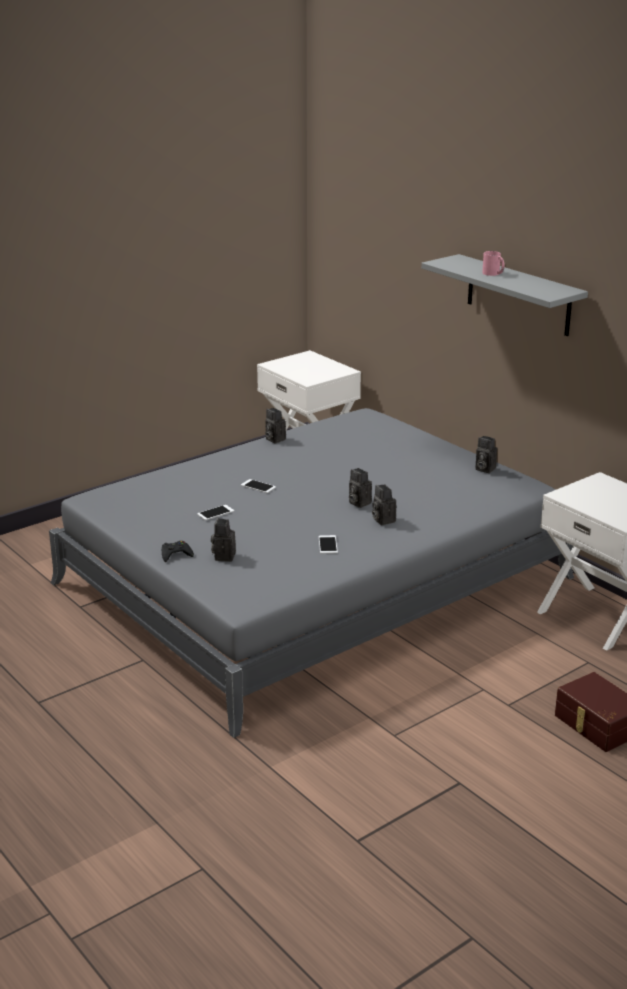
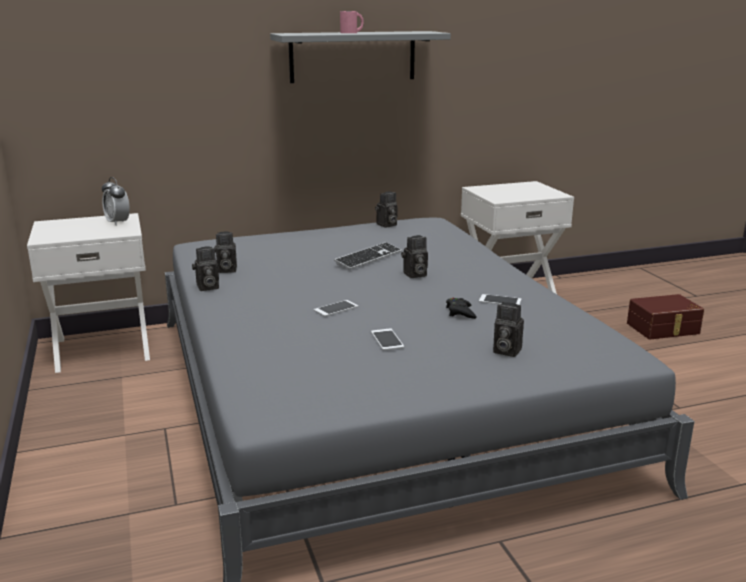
camera: 70 degrees left, 5 degrees down
black game controller [162,541,194,562] -> black game controller moved to [446,298,477,319]
camera [372,484,396,525] -> camera moved to [214,231,237,273]
none -> alarm clock [102,177,130,226]
none -> keyboard [334,242,402,269]

